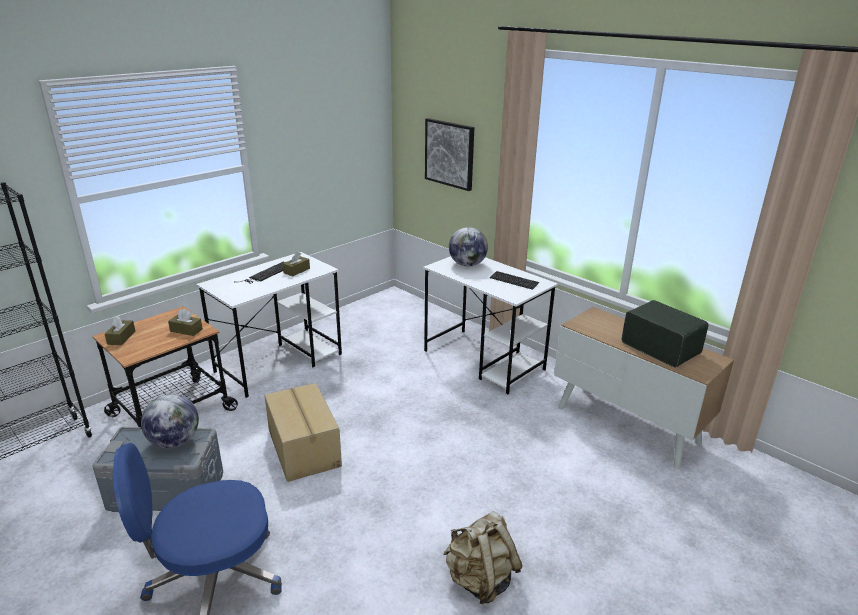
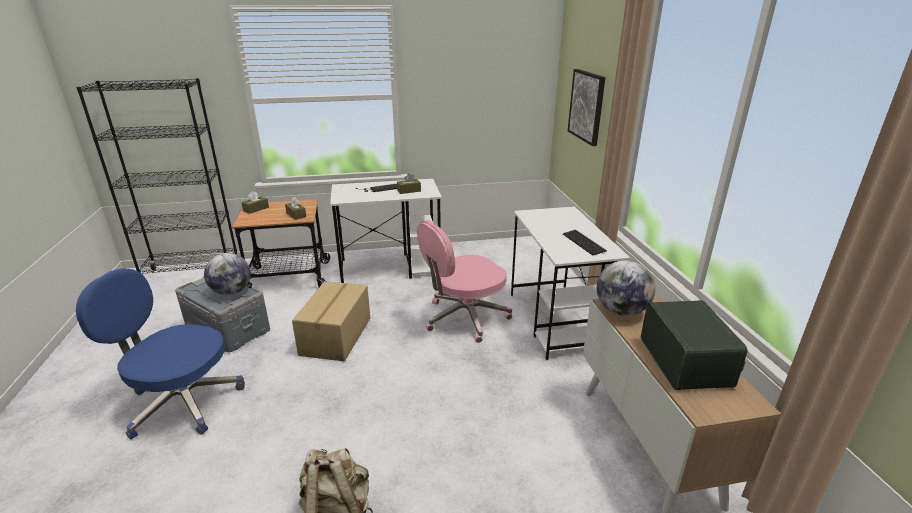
camera: 35 degrees right, 0 degrees up
globe [449,227,488,267] -> globe moved to [597,260,655,316]
none -> pink office chair [417,220,512,343]

